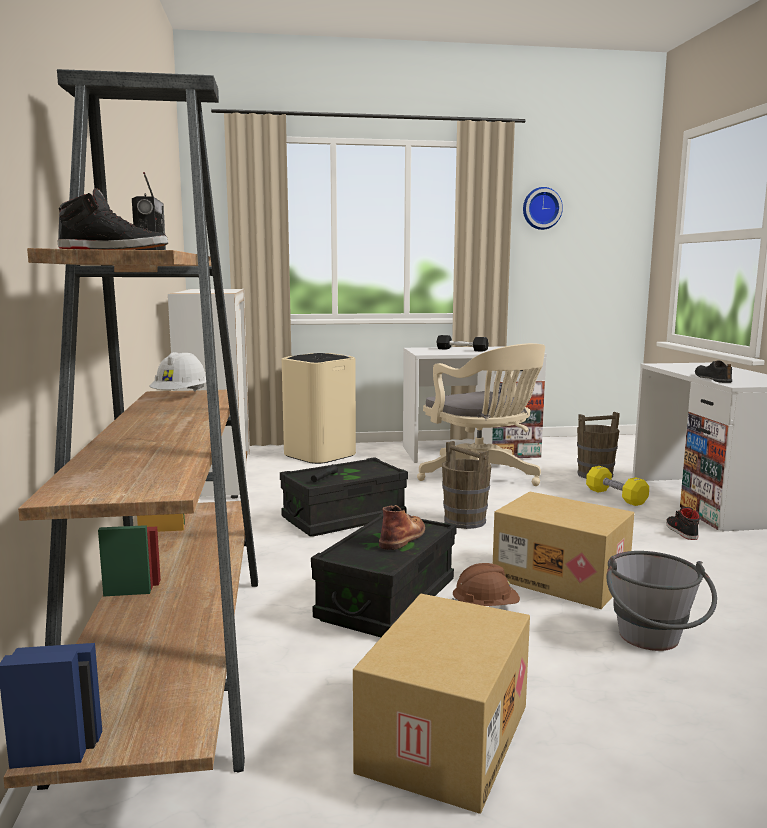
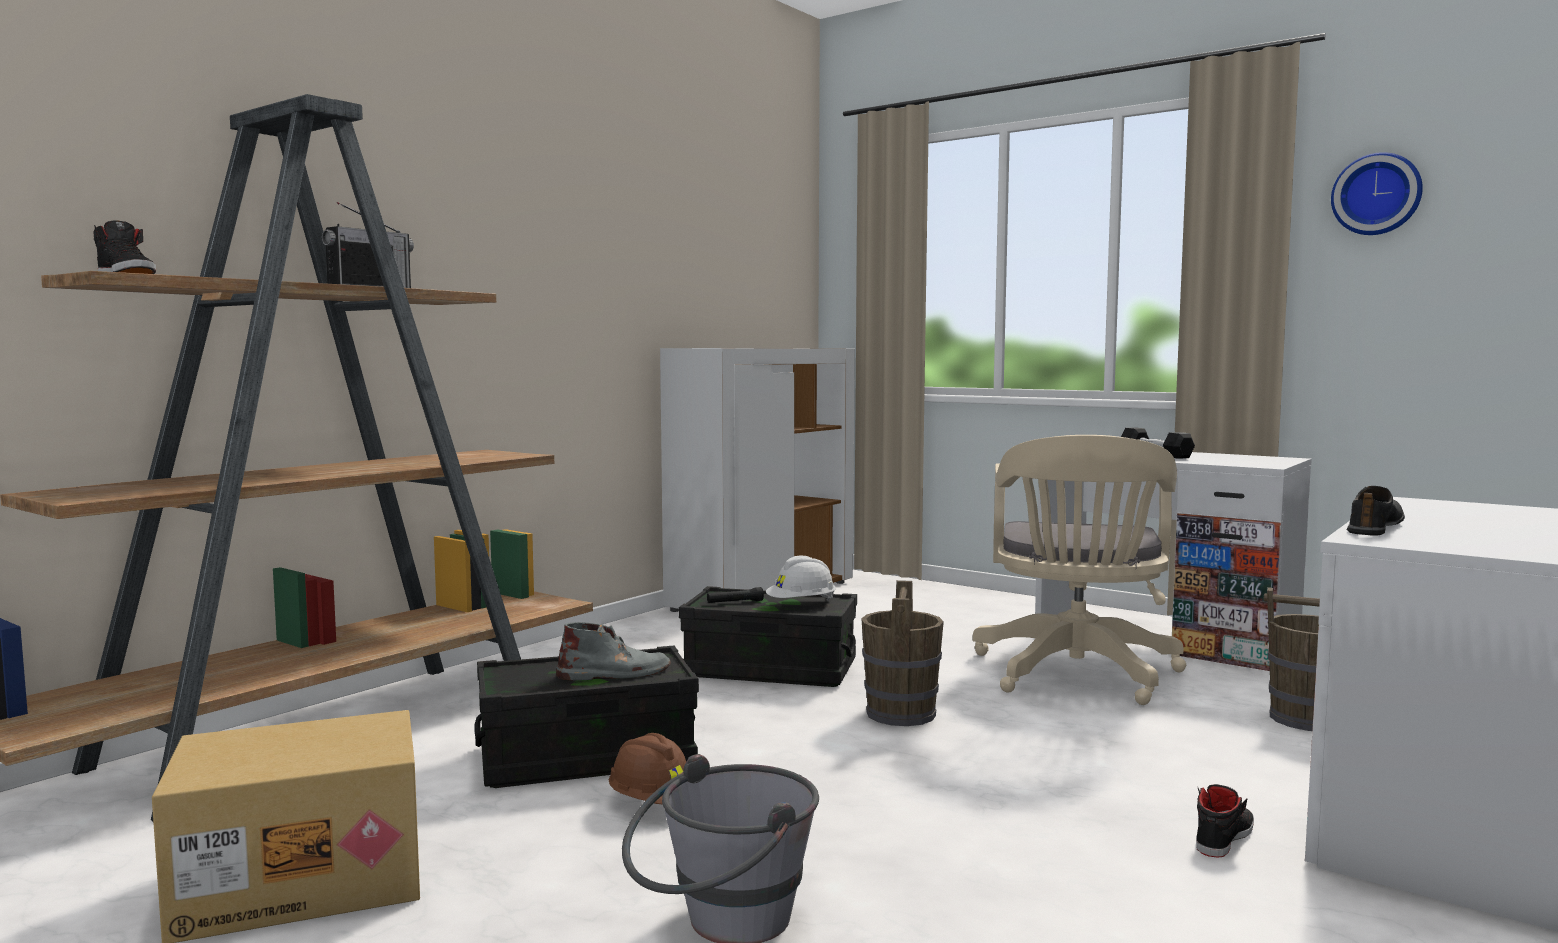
camera: 45 degrees right, 5 degrees down
white hard hat [149,352,206,392] -> white hard hat moved to [766,556,836,601]
beige trash can [282,353,356,464] -> none
brown boot [379,505,425,550] -> grey boot [556,622,671,681]
cardboard box [493,491,634,609] -> none
yellow dumbbell [586,466,649,506] -> none

